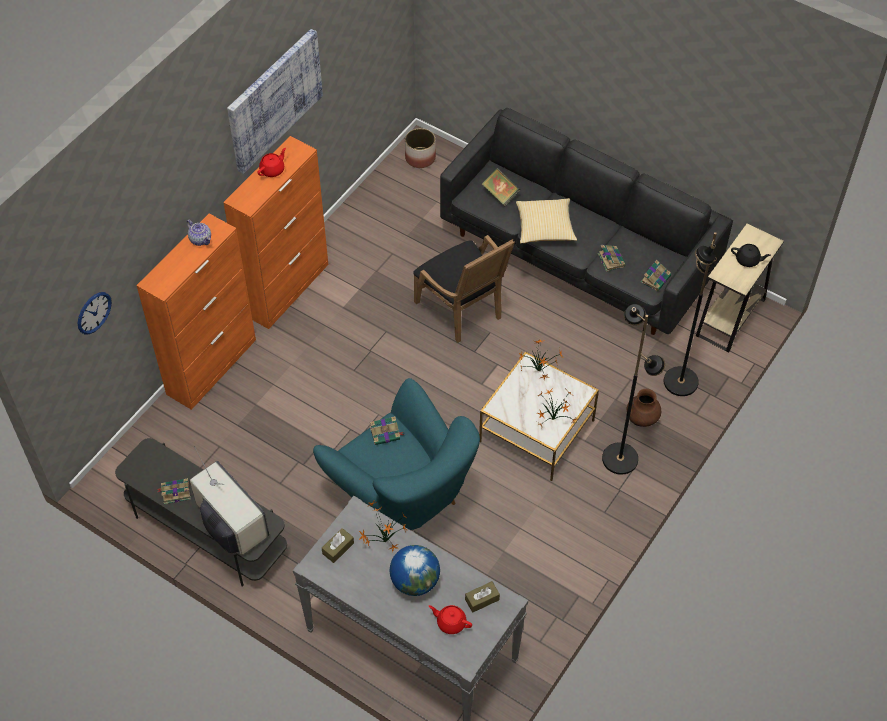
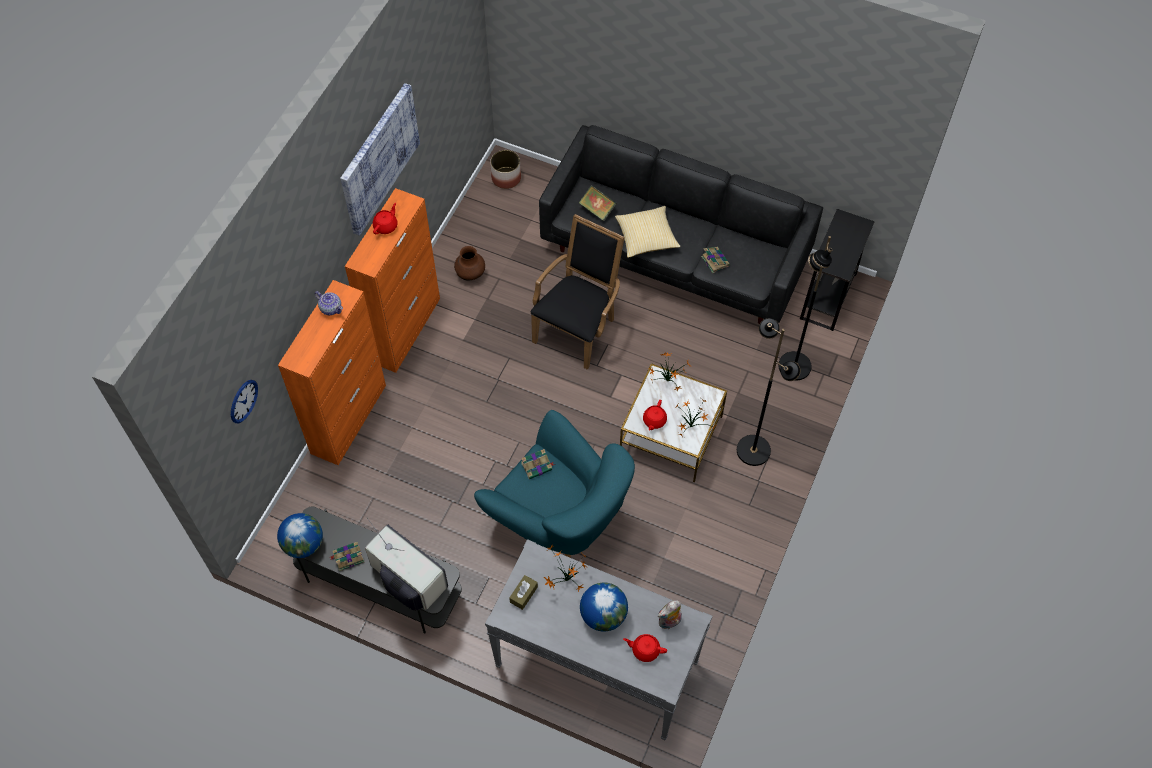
camera: 10 degrees left, 5 degrees up
black armchair [413,235,515,343] -> black armchair turned 105 degrees counterclockwise [531,214,625,370]
brown tissue box [465,581,500,613] -> plush toy [658,600,682,629]
brown vase [626,389,661,427] -> brown vase moved to [454,246,485,281]
book [640,260,671,291] -> none
beige side table [696,224,784,353] -> black side table [800,209,875,331]
black teapot [731,244,771,267] -> none
none -> globe [277,513,323,558]
none -> red teapot [643,400,667,431]

